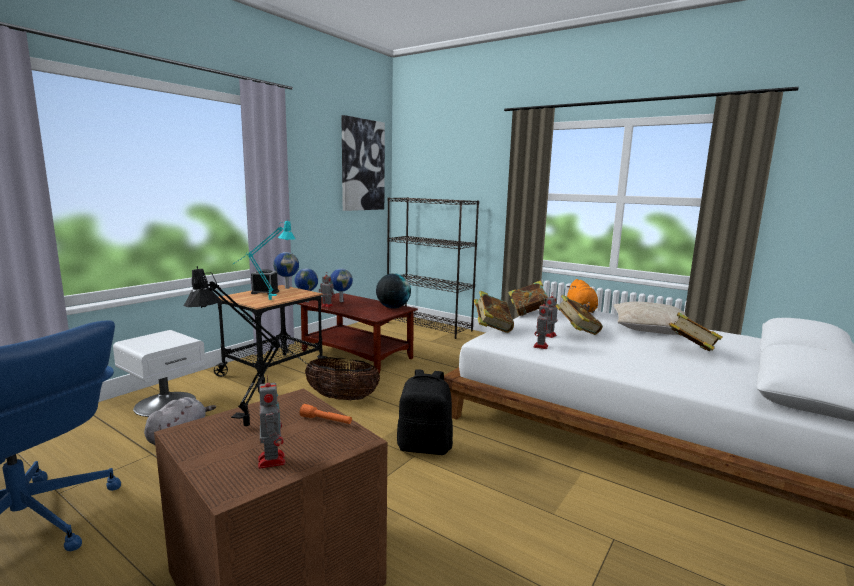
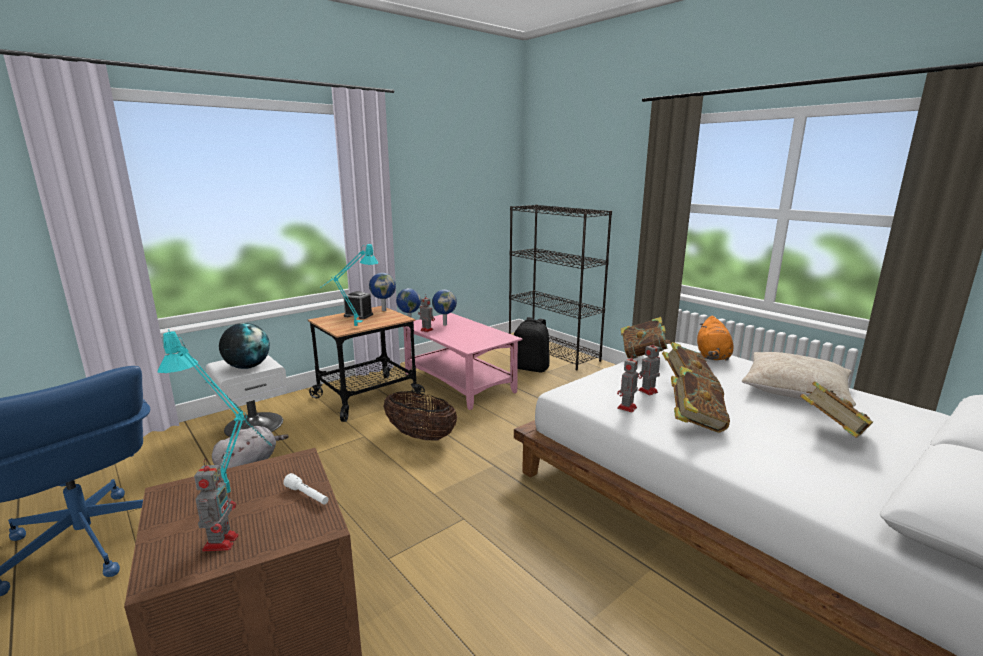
camera: 15 degrees right, 5 degrees up
black table lamp [184,266,312,426] -> turquoise table lamp [157,330,272,493]
brown coffee table [298,293,418,374] -> pink coffee table [403,313,522,410]
orange flashlight [300,404,352,424] -> white flashlight [283,473,329,505]
picture [341,115,385,211] -> none
globe [376,273,411,308] -> globe moved to [219,323,270,369]
black backpack [397,369,453,455] -> black backpack moved to [514,317,550,372]
book [474,291,514,333] -> book moved to [671,366,730,433]

